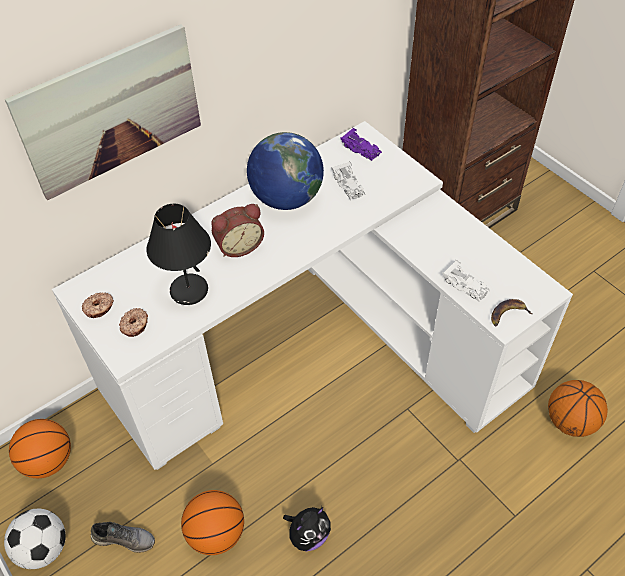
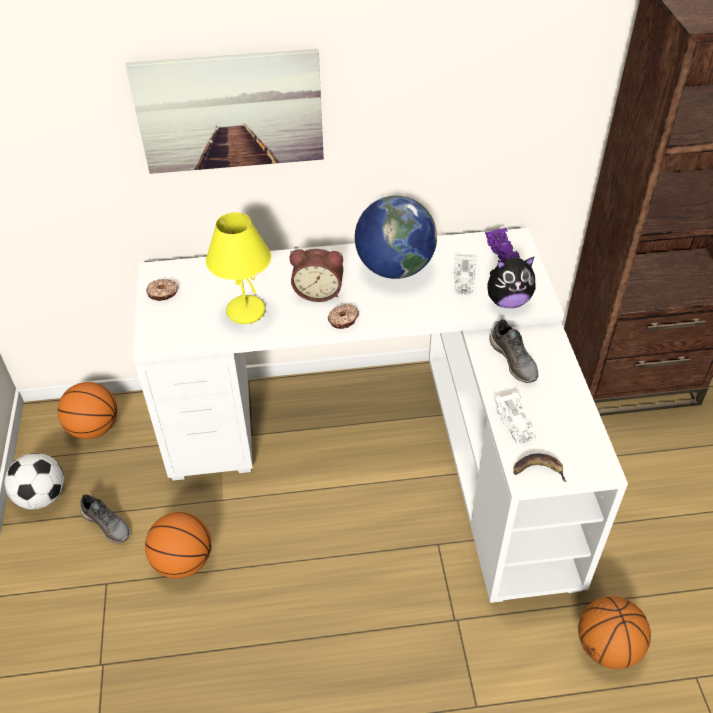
camera: 30 degrees right, 5 degrees down
donut [119,308,148,337] -> donut moved to [328,304,359,329]
black table lamp [146,204,211,305] -> yellow table lamp [206,212,271,324]
plush toy [283,505,331,551] -> plush toy moved to [488,256,535,308]
none -> grey shoe [489,319,539,383]

